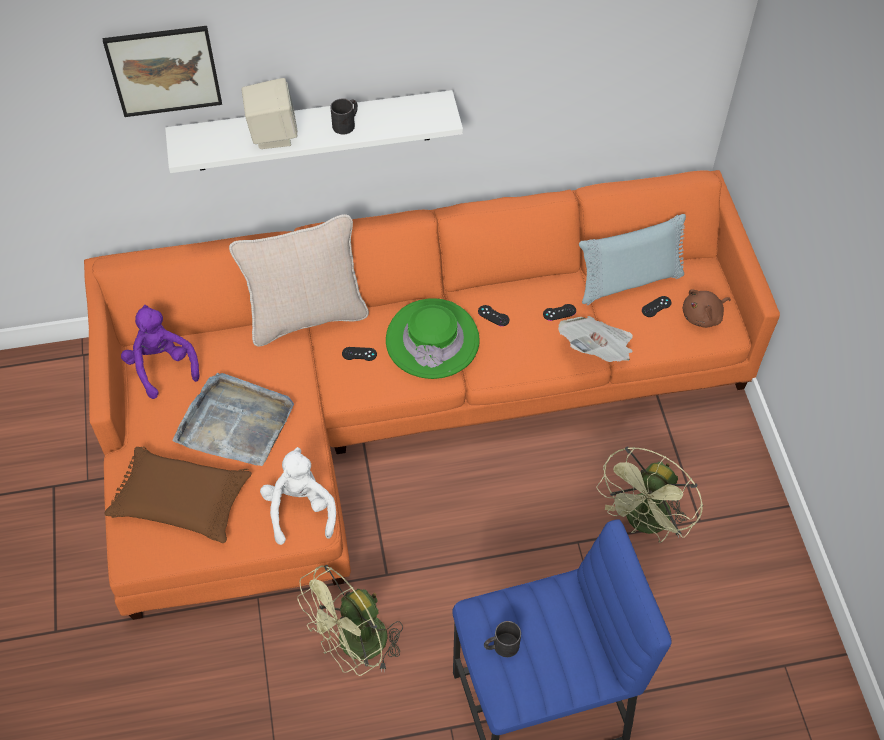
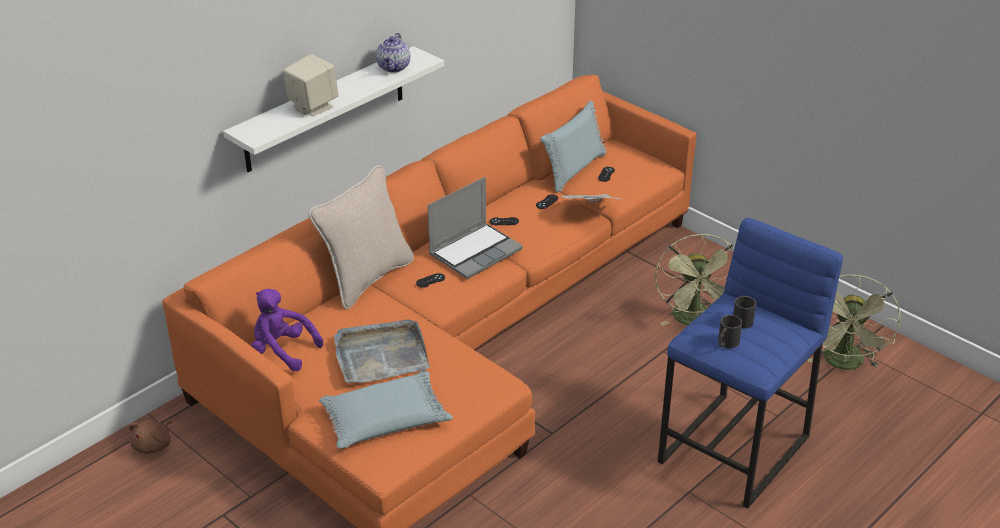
camera: 35 degrees left, 20 degrees down
picture [103,26,222,117] -> none
brown pillow [104,446,252,543] -> blue pillow [319,369,453,449]
white plush toy [260,447,336,545] -> none
green fan [297,565,403,676] -> green fan moved to [807,275,901,370]
black mug [330,98,358,135] -> black mug moved to [733,295,756,329]
green hat [386,298,480,379] -> laptop [428,177,523,279]
brown plush toy [683,289,731,328] -> brown plush toy moved to [129,420,172,454]
none -> teapot [376,33,410,72]

